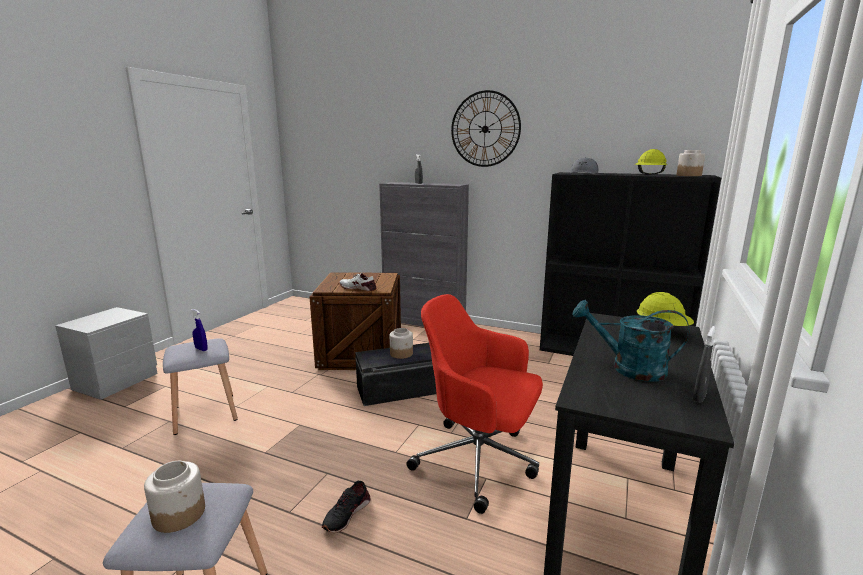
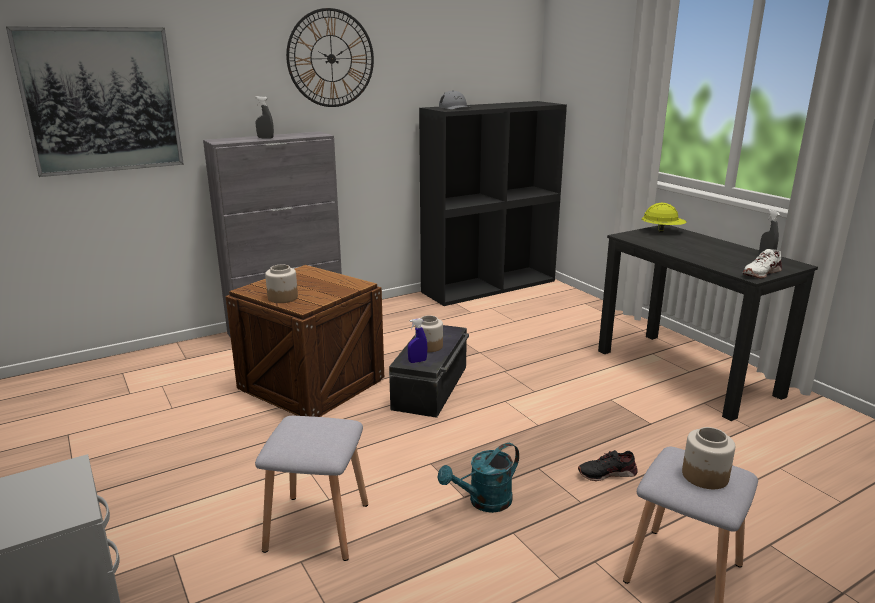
camera: 55 degrees left, 5 degrees up
blue spray bottle [191,309,208,351] -> blue spray bottle moved to [408,318,427,363]
black shoe [322,481,370,533] -> black shoe turned 105 degrees clockwise [578,450,638,481]
white shoe [340,273,376,291] -> white shoe moved to [743,249,782,279]
red office chair [406,294,543,514] -> none
turquoise watering can [573,300,689,382] -> turquoise watering can moved to [437,443,519,513]
yellow hard hat [635,149,667,174] -> none
jar [677,150,705,176] -> jar moved to [265,265,298,303]
none -> picture [6,26,184,177]

